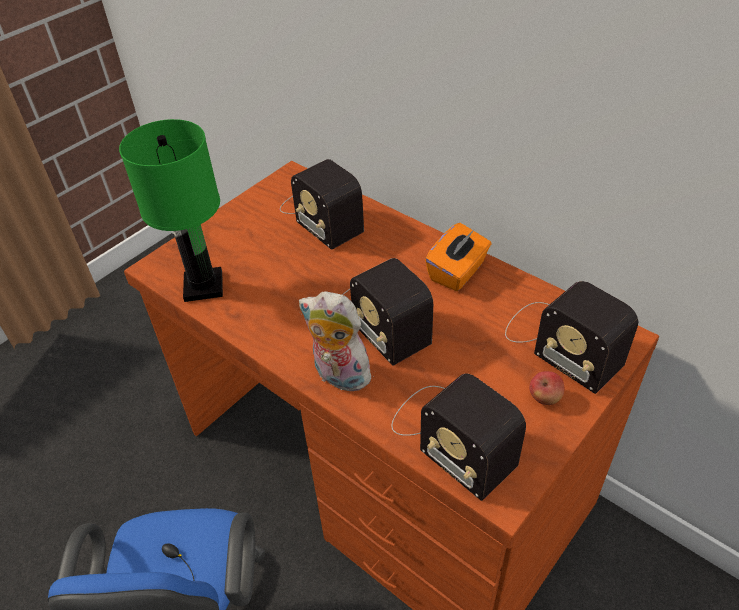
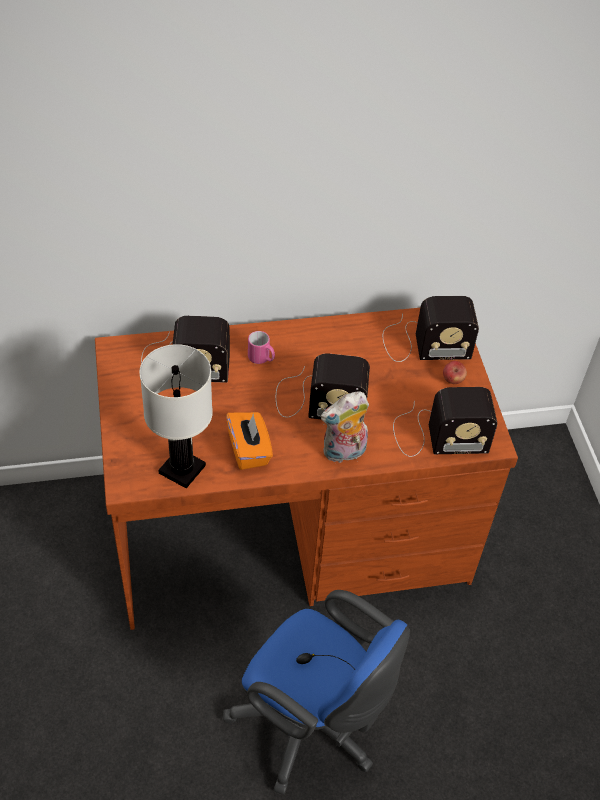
camera: 55 degrees left, 5 degrees up
green table lamp [119,119,223,302] -> white table lamp [139,344,213,489]
orange tissue box [425,223,491,291] -> orange tissue box moved to [226,412,273,470]
none -> pink mug [248,331,275,364]

